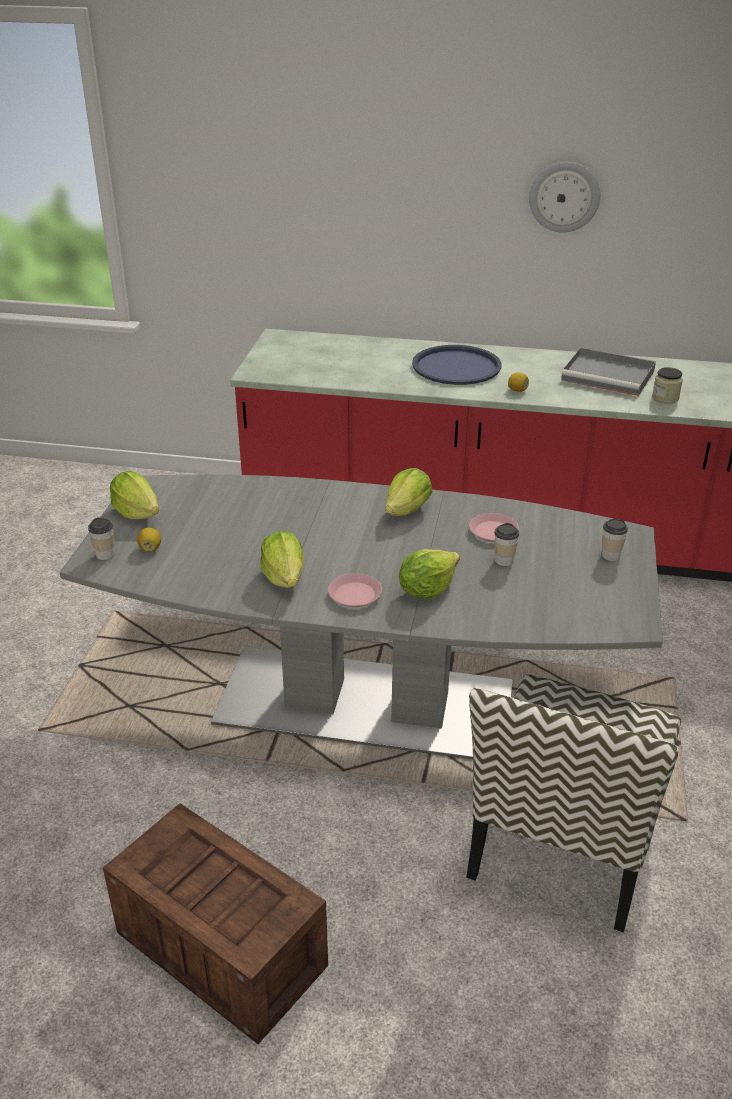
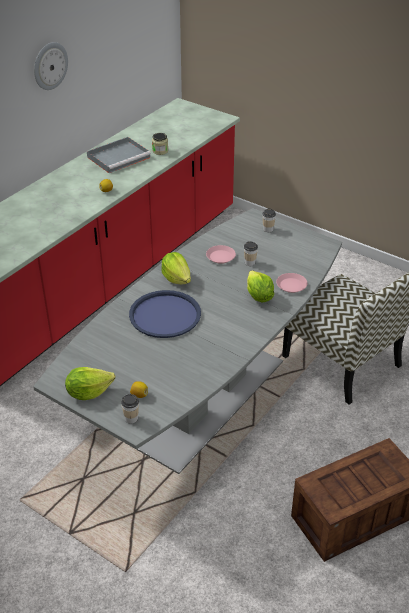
camera: 65 degrees left, 5 degrees up
lettuce [260,531,304,588] -> none
pink plate [328,573,382,607] -> pink plate moved to [276,273,307,293]
blue tray [412,345,502,385] -> blue tray moved to [129,290,201,338]

